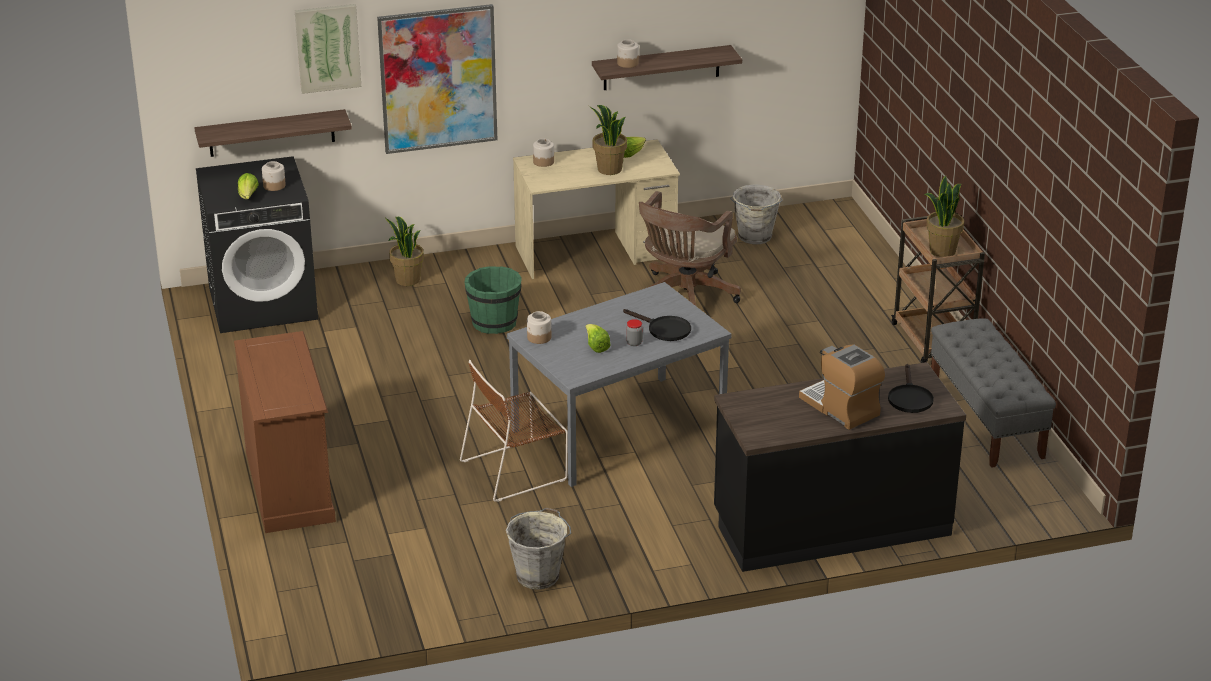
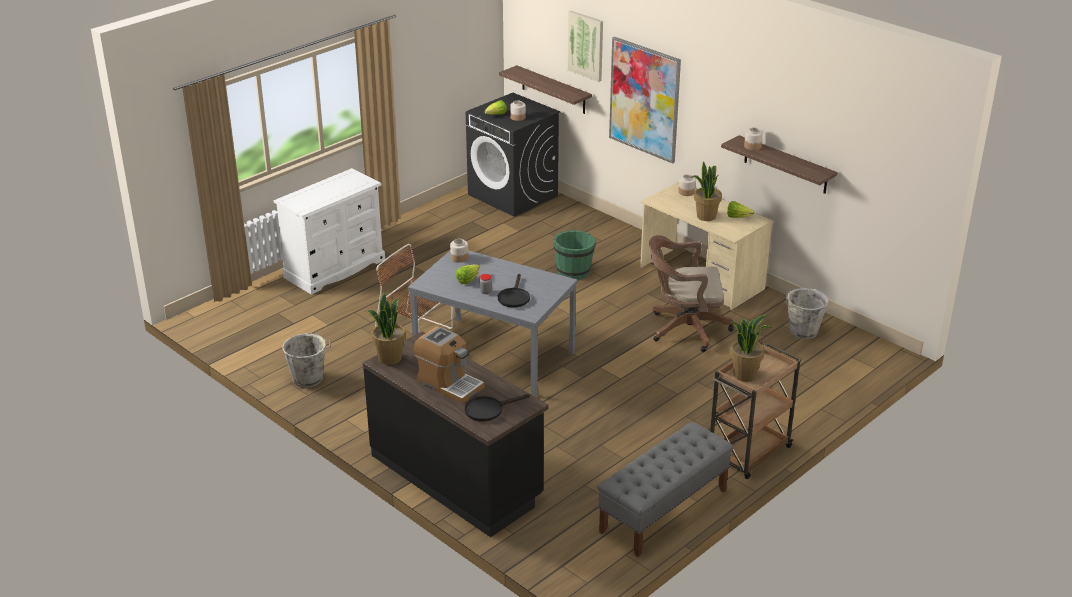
camera: 60 degrees right, 0 degrees up
brown dresser [234,331,336,533] -> white dresser [274,168,385,295]
potted plant [385,217,424,286] -> potted plant moved to [367,293,406,365]
coffee machine [799,344,885,430] -> coffee machine turned 105 degrees clockwise [414,326,485,404]

